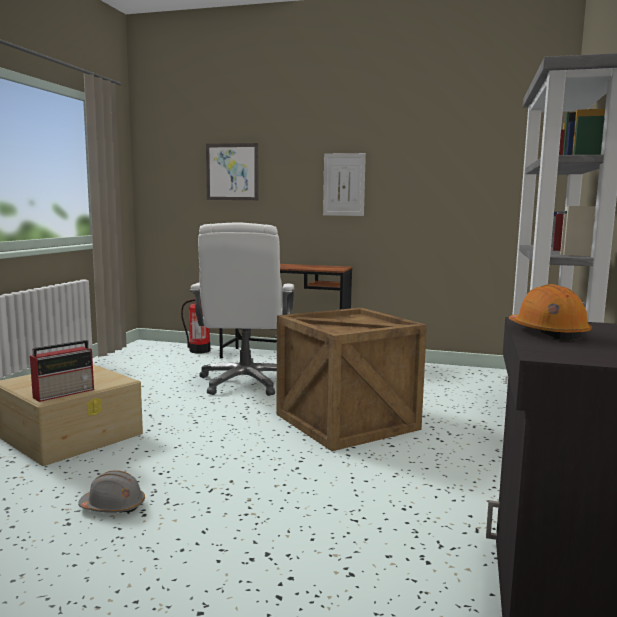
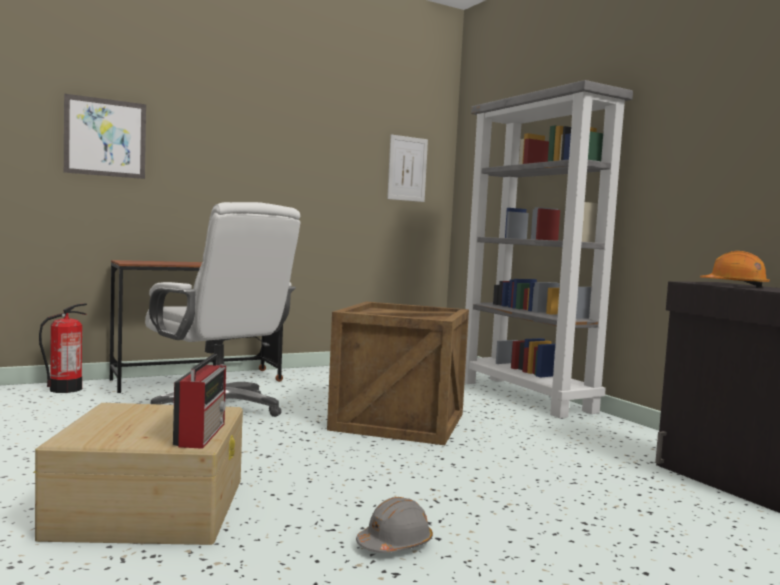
camera: 45 degrees left, 5 degrees down
picture [323,153,366,216] -> picture moved to [387,134,428,202]

